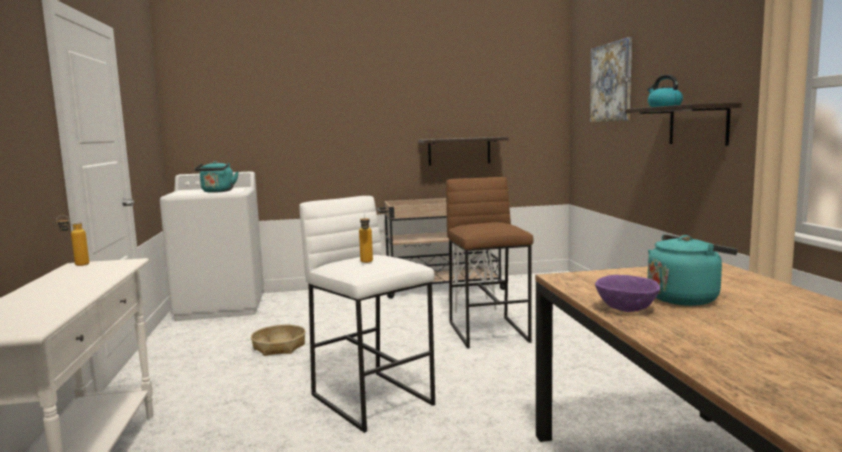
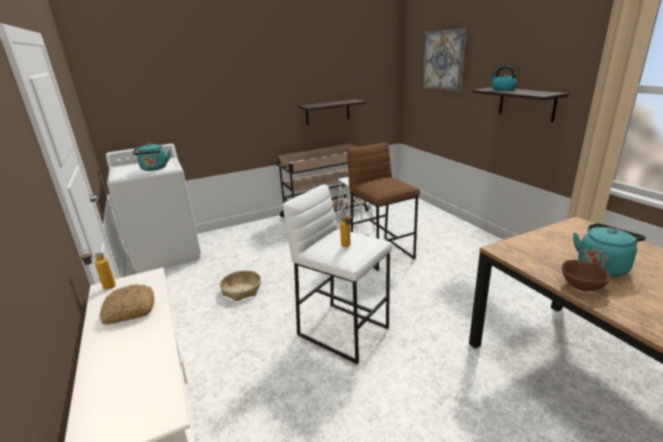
camera: 15 degrees left, 15 degrees up
purple bowl [595,275,660,312] -> brown bowl [562,260,611,291]
none -> bread [99,284,154,325]

